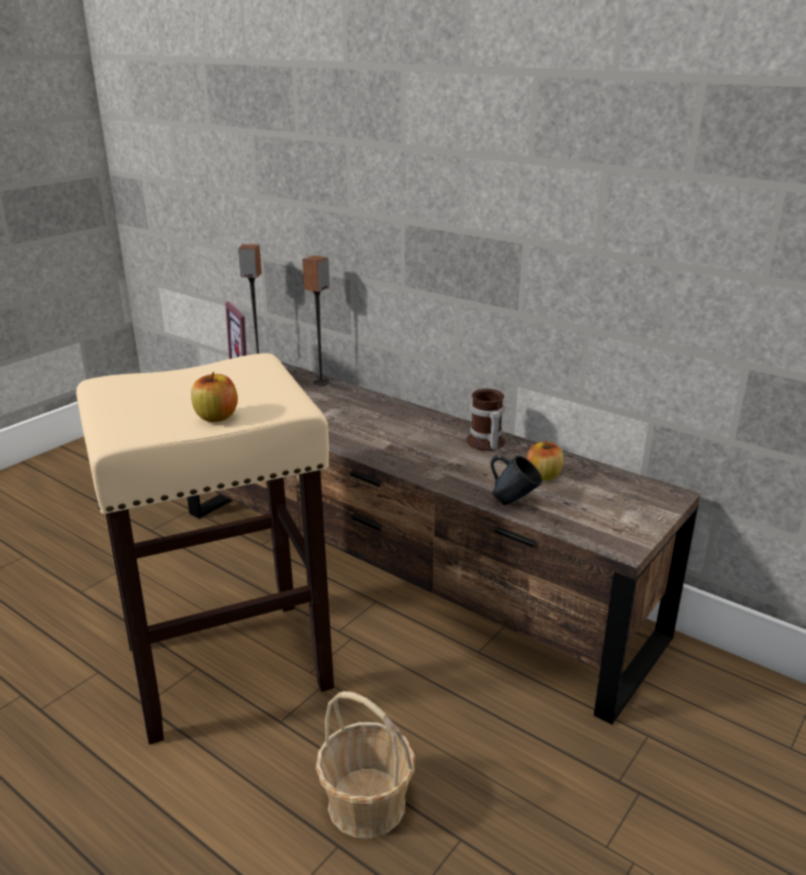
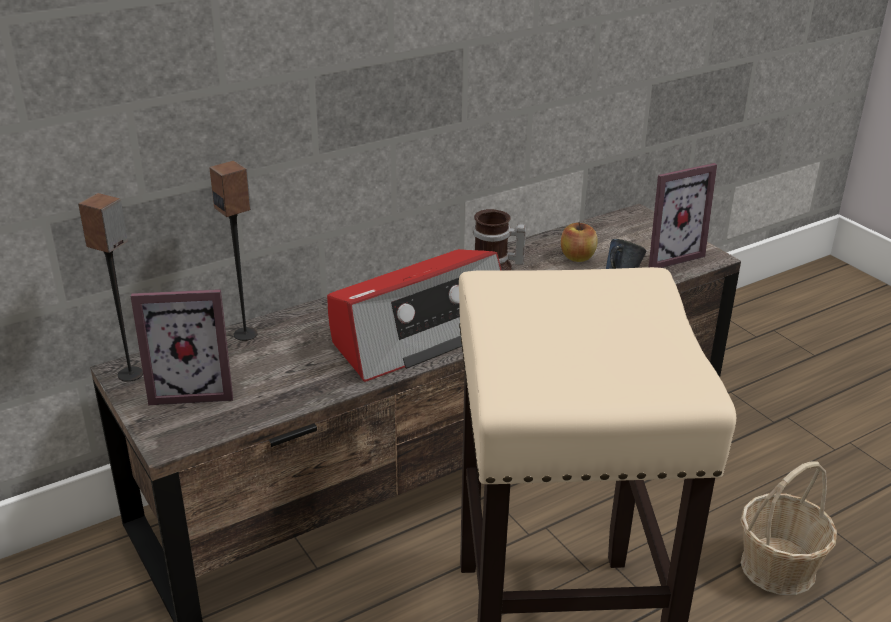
camera: 70 degrees left, 5 degrees up
apple [191,372,238,422] -> none
none -> radio [327,249,502,382]
none -> picture frame [649,163,717,268]

